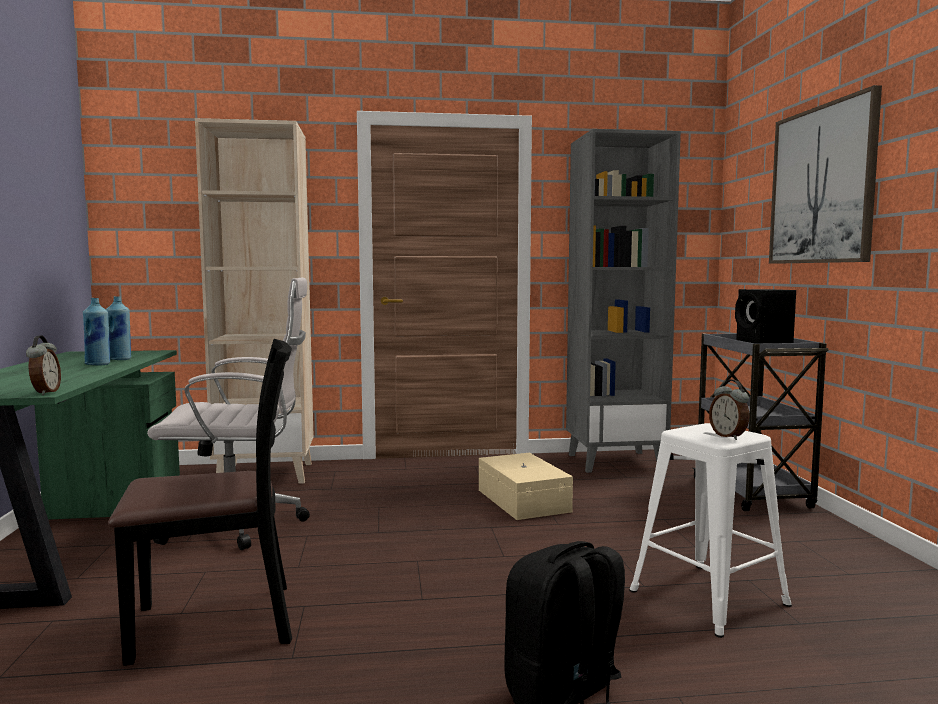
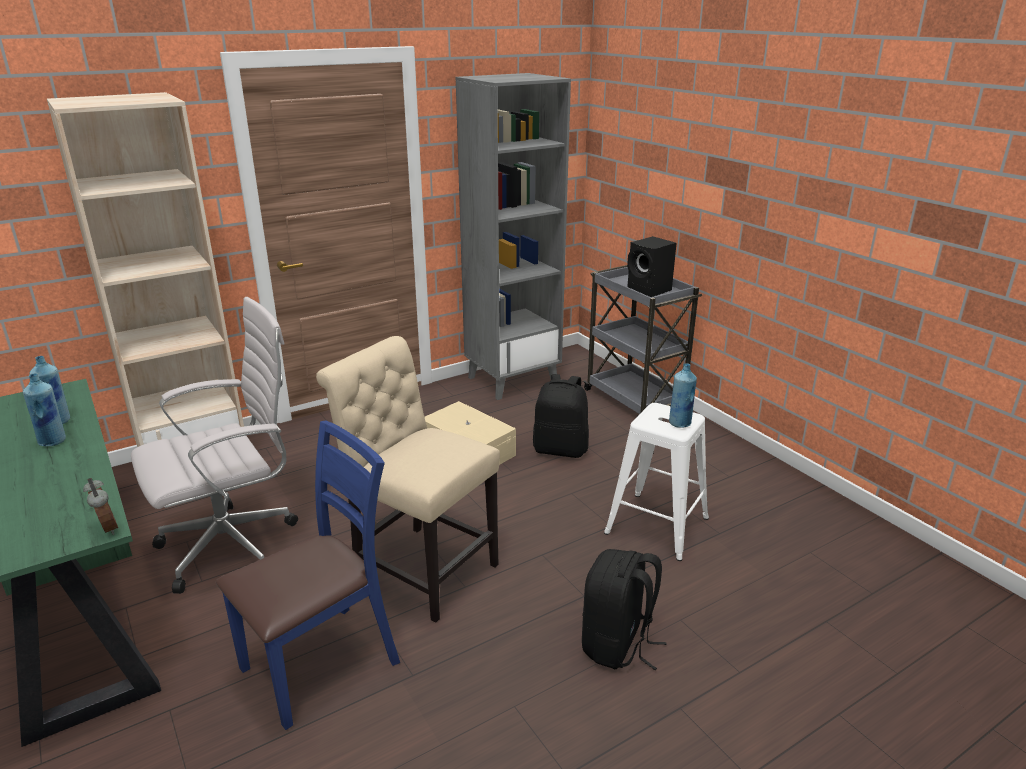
camera: 25 degrees left, 20 degrees up
black chair [108,339,292,666] -> blue chair [216,421,400,730]
alarm clock [709,380,749,440] -> blue bottle [669,363,697,428]
picture [769,85,882,264] -> none
none -> beige chair [316,336,500,623]
none -> black backpack [533,374,589,458]

